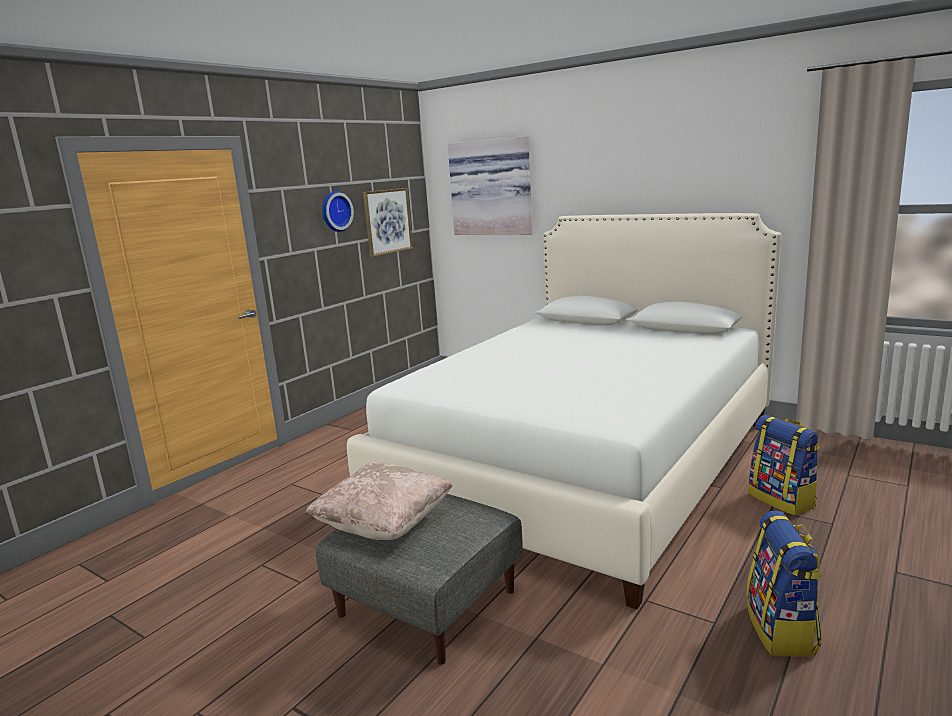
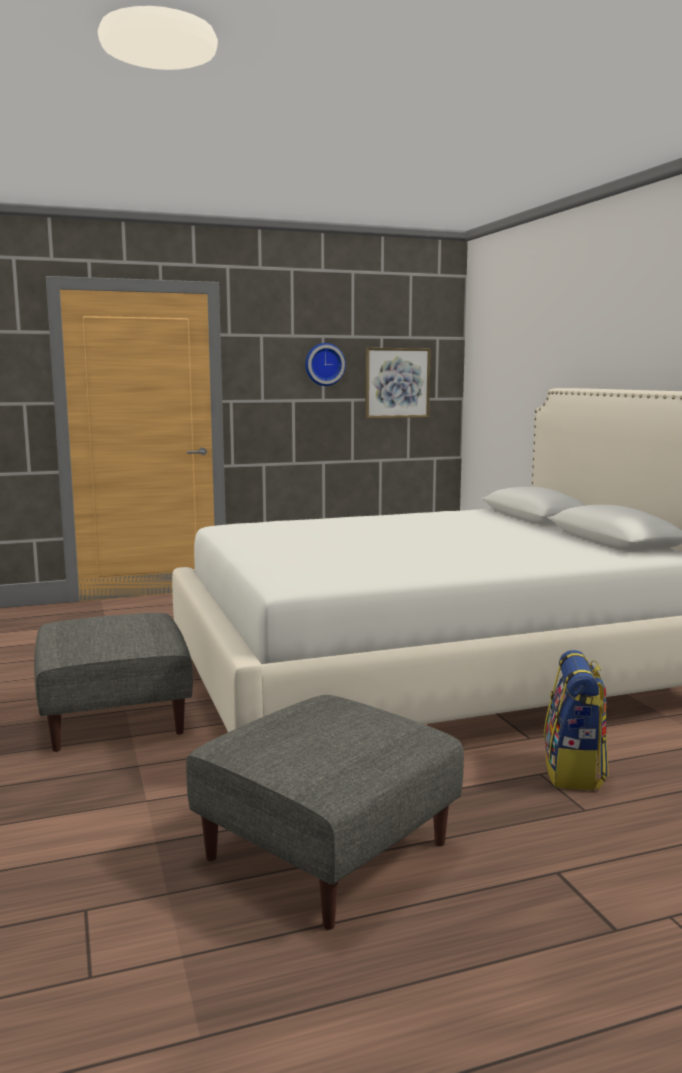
camera: 35 degrees right, 5 degrees down
beige pillow [305,462,453,540] -> none
picture [448,136,532,235] -> none
backpack [746,511,822,657] -> grey ottoman [186,695,464,930]

